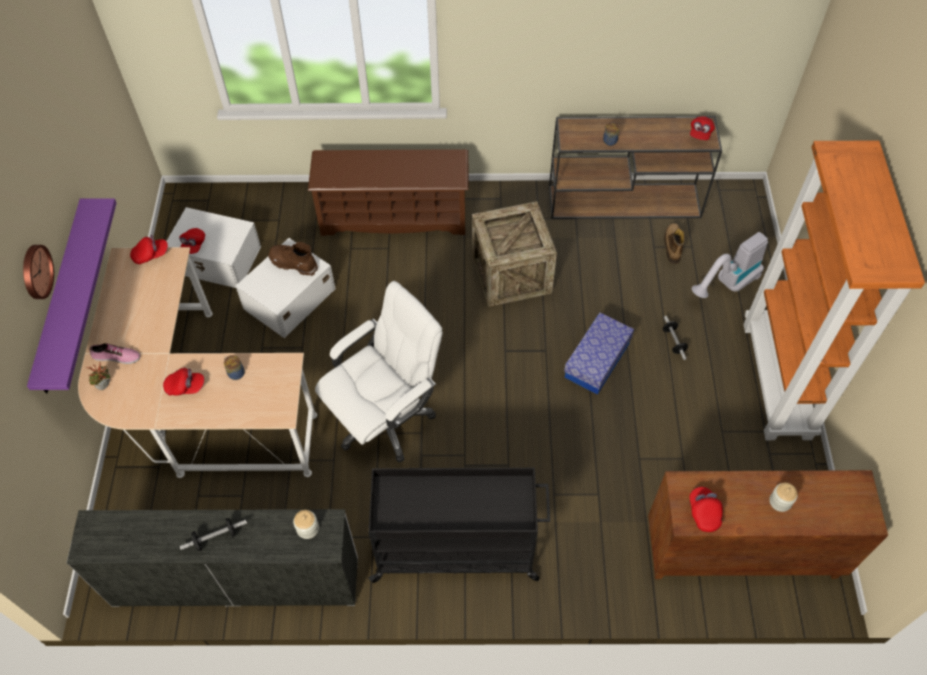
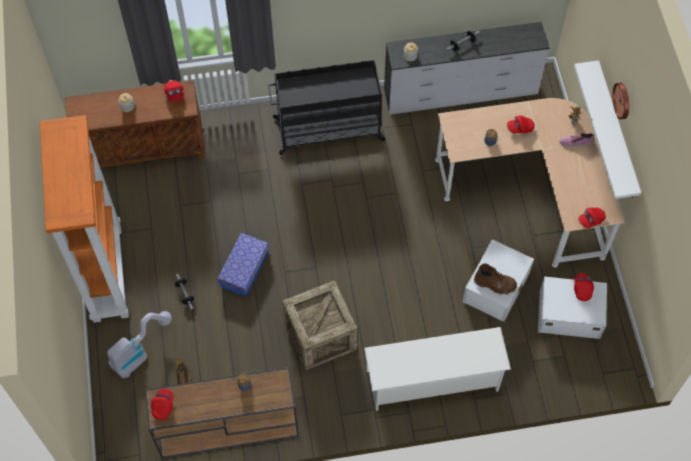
camera: 170 degrees right, 5 degrees up
purple shelf [27,198,117,393] -> white shelf [574,60,641,199]
brown shoe rack [308,149,469,236] -> white shoe rack [364,327,511,411]
white office chair [315,281,443,462] -> none

